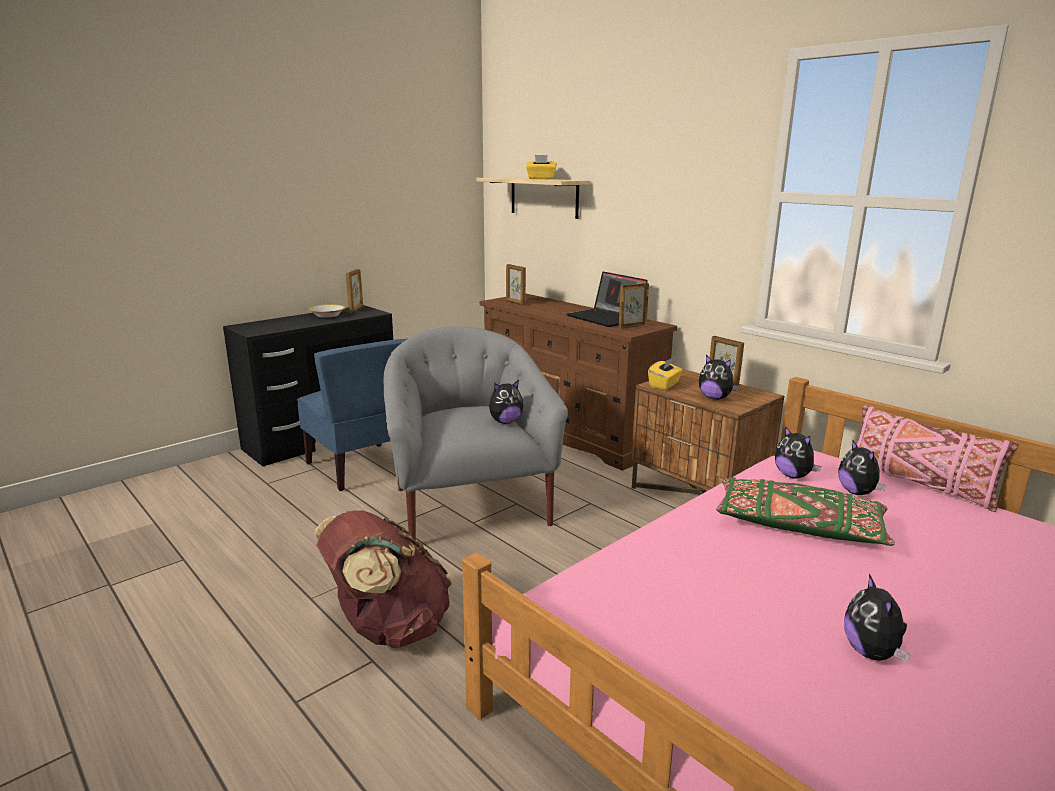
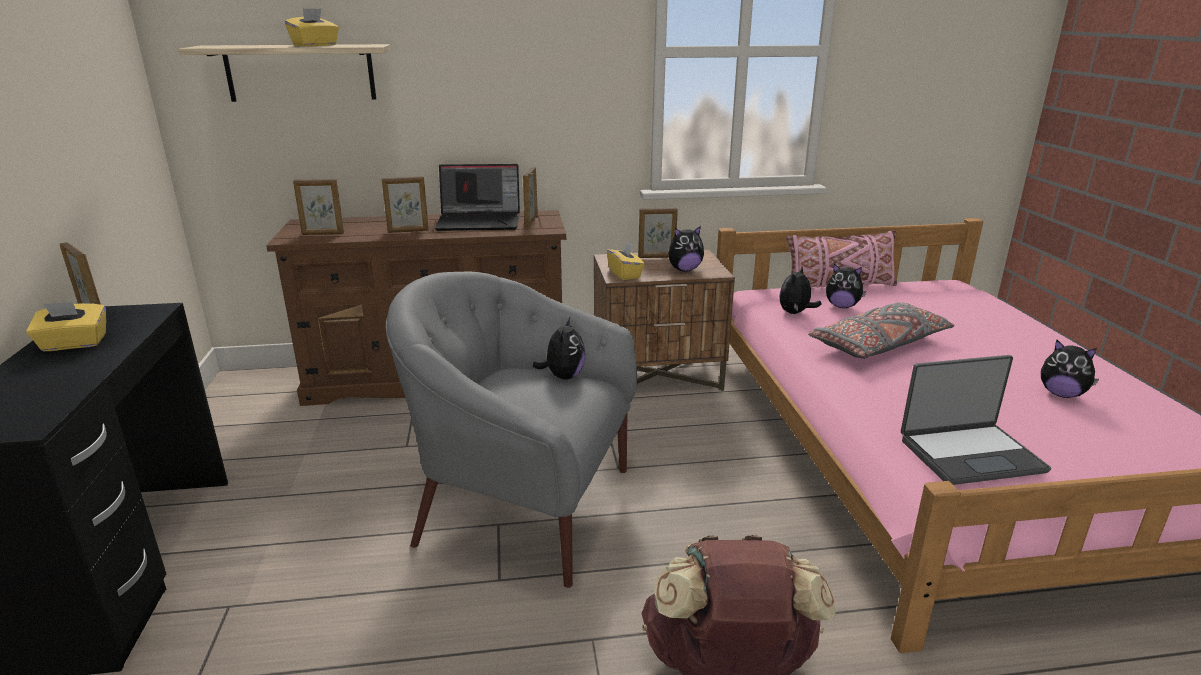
camera: 55 degrees left, 5 degrees up
blue chair [297,339,407,491] -> none
bowl [308,304,346,318] -> yellow tissue box [26,302,106,351]
green pillow [716,477,895,546] -> grey pillow [808,302,955,359]
plush toy [775,426,821,479] -> plush toy turned 120 degrees clockwise [779,267,822,314]
none -> picture frame [382,176,429,233]
none -> laptop [901,355,1051,485]

